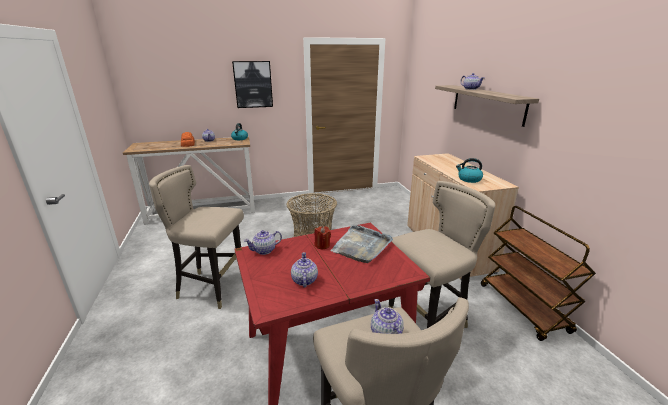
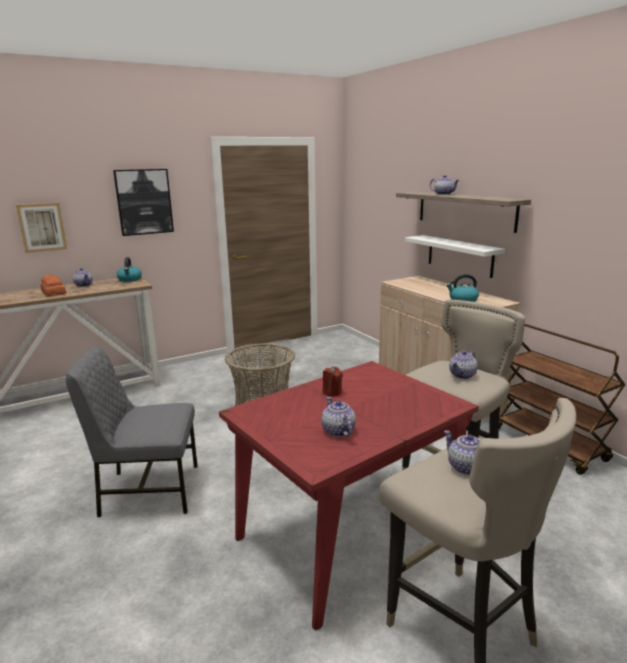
camera: 15 degrees left, 5 degrees down
beige stool [149,165,244,309] -> grey chair [66,347,197,517]
teapot [244,230,282,255] -> teapot moved to [449,351,478,379]
grey tray [330,225,393,263] -> none
none -> picture [16,203,67,253]
none -> white shelf [405,235,505,278]

